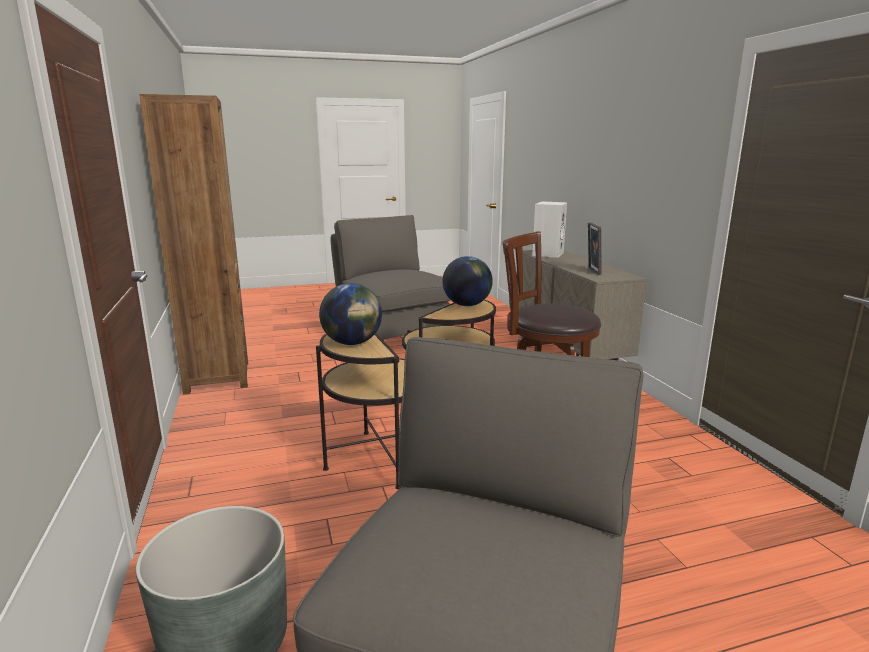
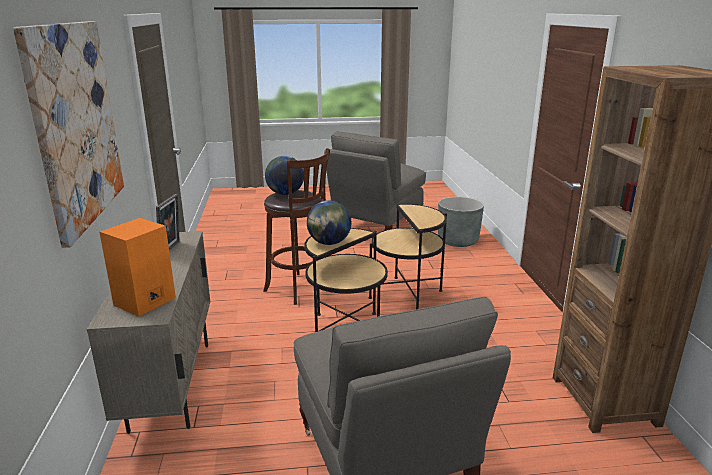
camera: 170 degrees left, 5 degrees up
globe [319,283,382,345] -> globe moved to [265,156,304,195]
white speaker [532,202,567,258] -> orange speaker [99,218,176,317]
none -> picture [13,21,124,248]

